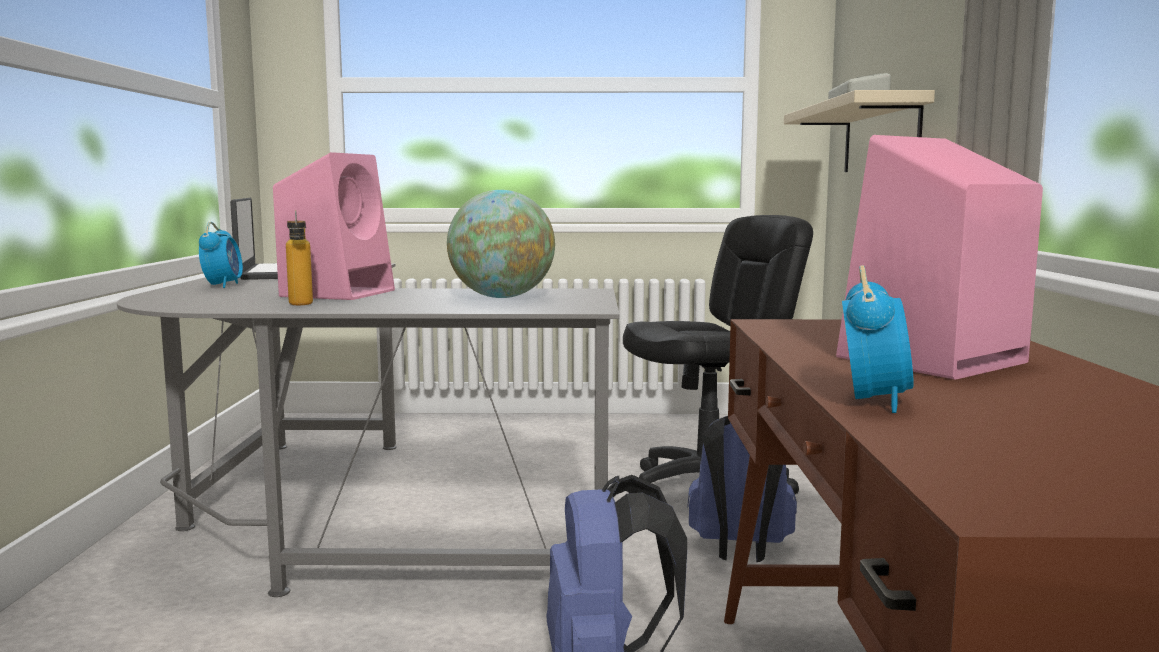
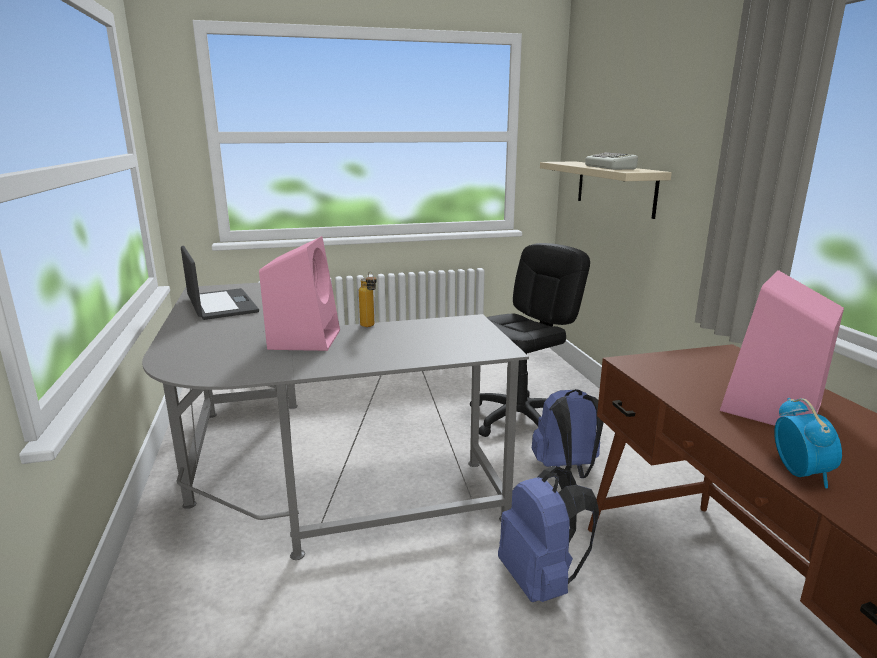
camera: 15 degrees left, 10 degrees up
alarm clock [199,222,243,288] -> none
bottle [286,210,313,305] -> bottle moved to [359,271,377,327]
globe [447,190,555,298] -> none

